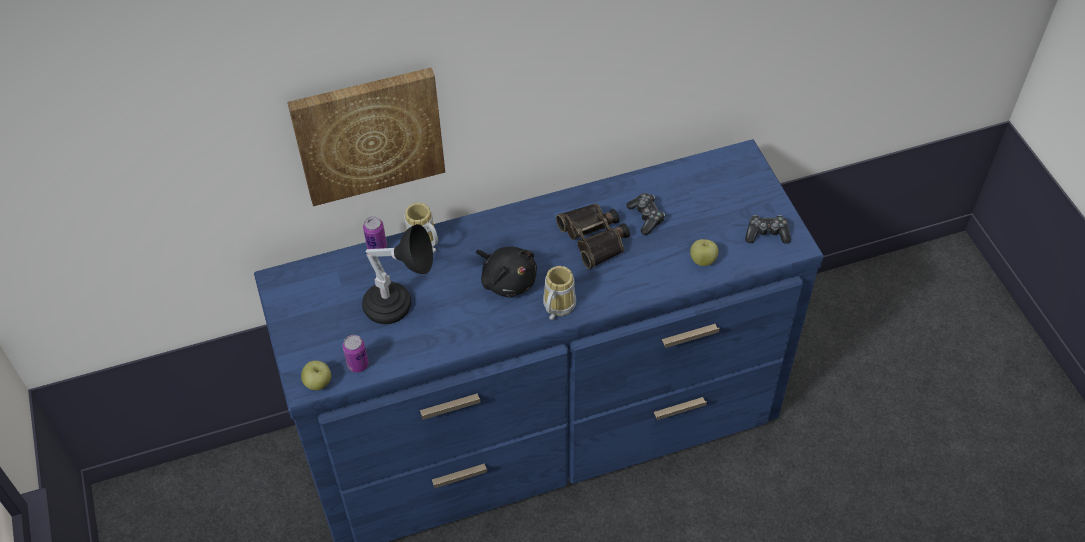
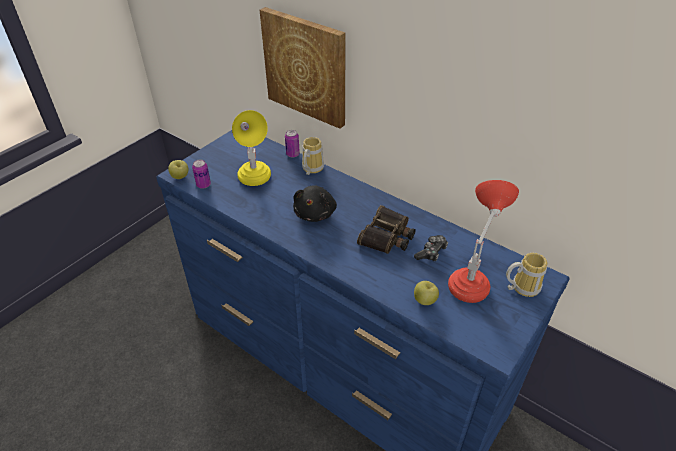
camera: 55 degrees right, 10 degrees down
black table lamp [362,224,433,324] -> yellow table lamp [232,110,271,186]
mug [543,266,576,320] -> mug moved to [506,253,547,297]
game controller [745,215,791,244] -> none
none -> red table lamp [448,180,519,303]

